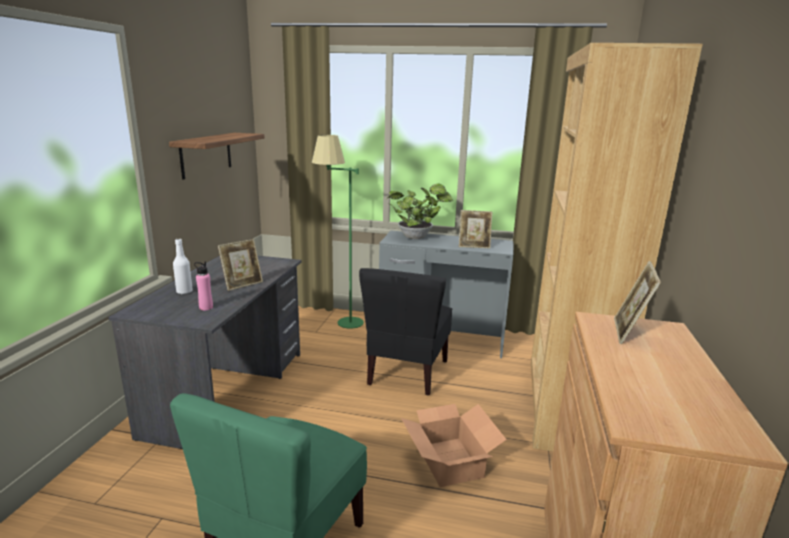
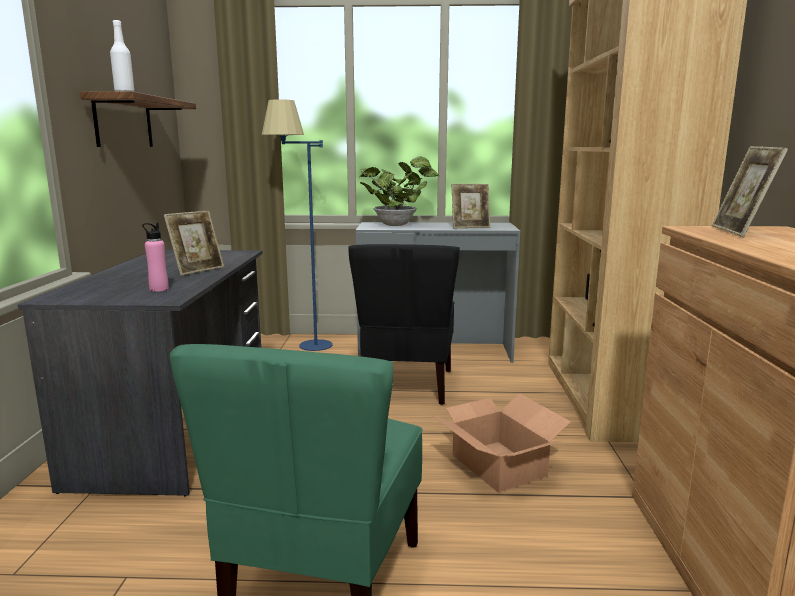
camera: 10 degrees left, 5 degrees down
white bottle [173,239,193,294] -> white bottle moved to [110,20,134,92]
green floor lamp [312,135,364,329] -> blue floor lamp [262,99,333,351]

